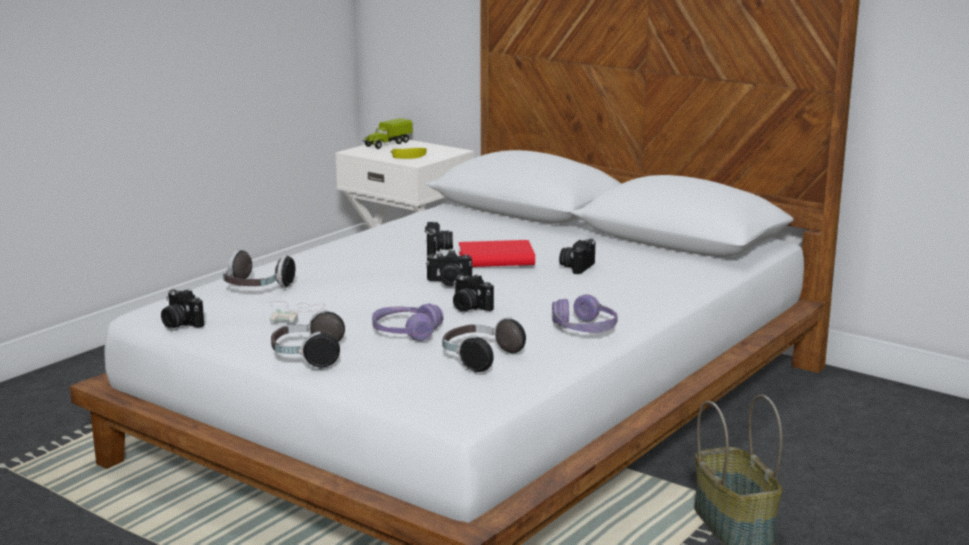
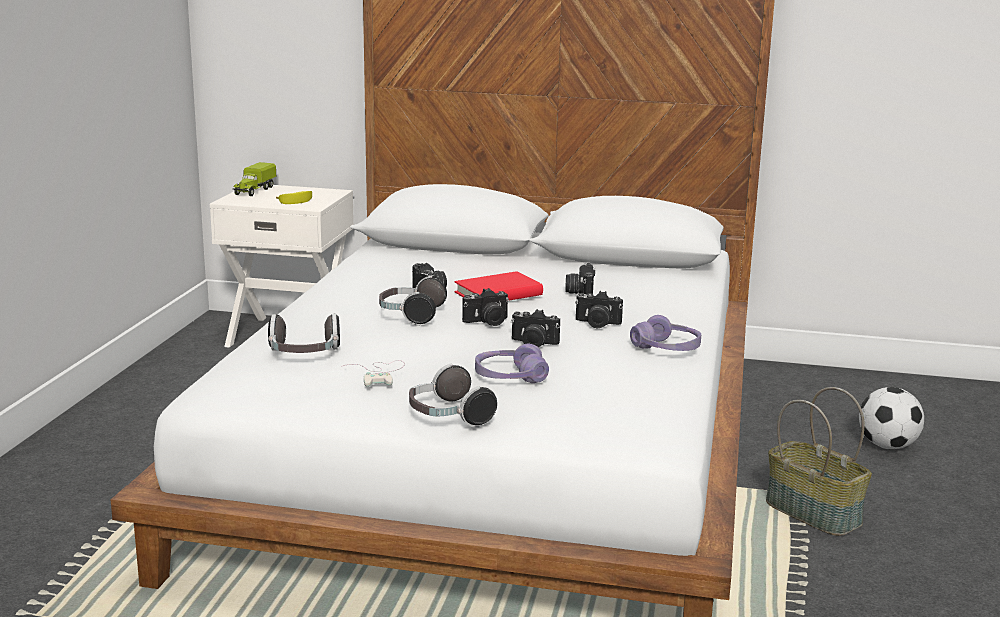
camera: 25 degrees left, 0 degrees up
camera [161,289,204,328] -> camera moved to [575,291,623,328]
headphones [442,317,526,373] -> headphones moved to [379,276,447,326]
none -> football [859,387,924,449]

